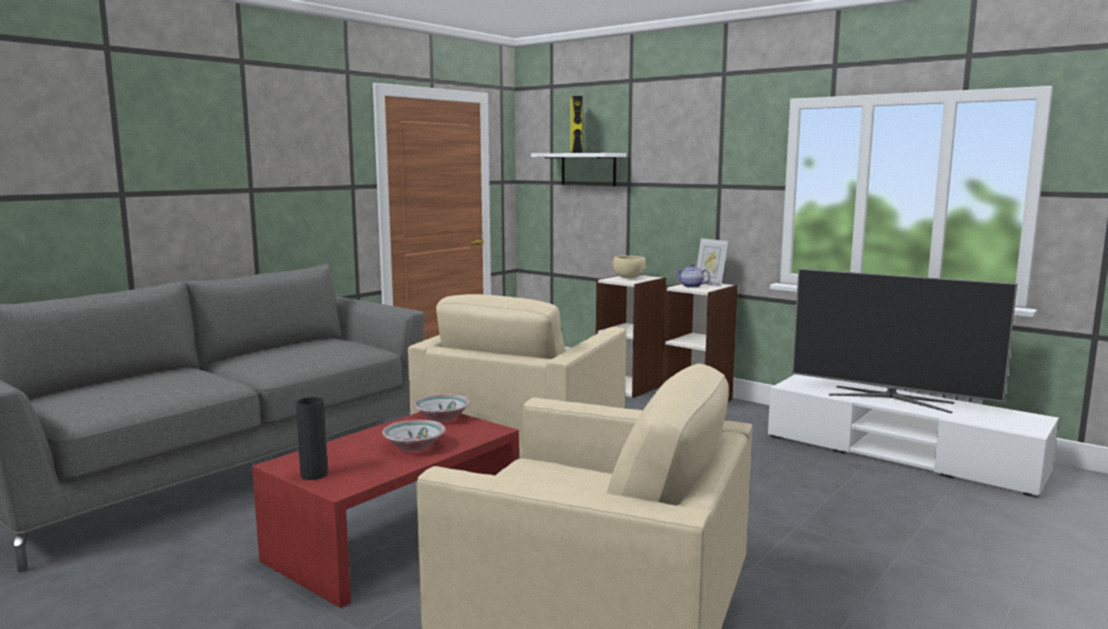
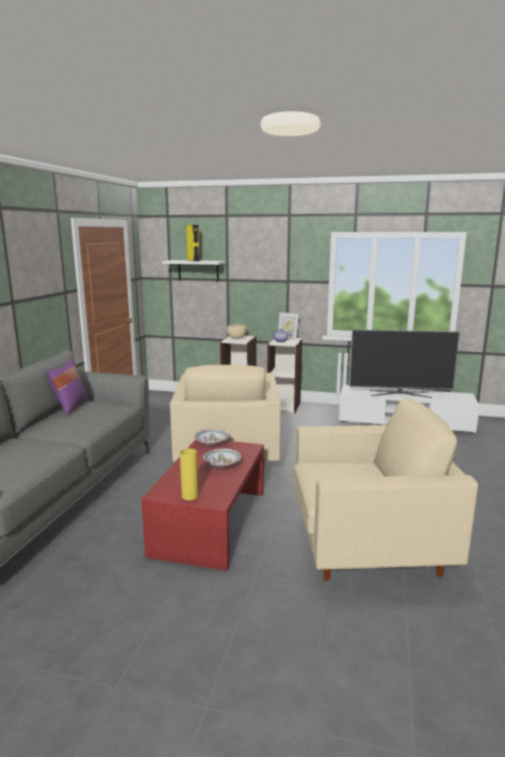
camera: 25 degrees left, 5 degrees up
black vase [296,397,328,480] -> yellow vase [180,448,198,500]
none -> purple pillow [46,359,89,416]

